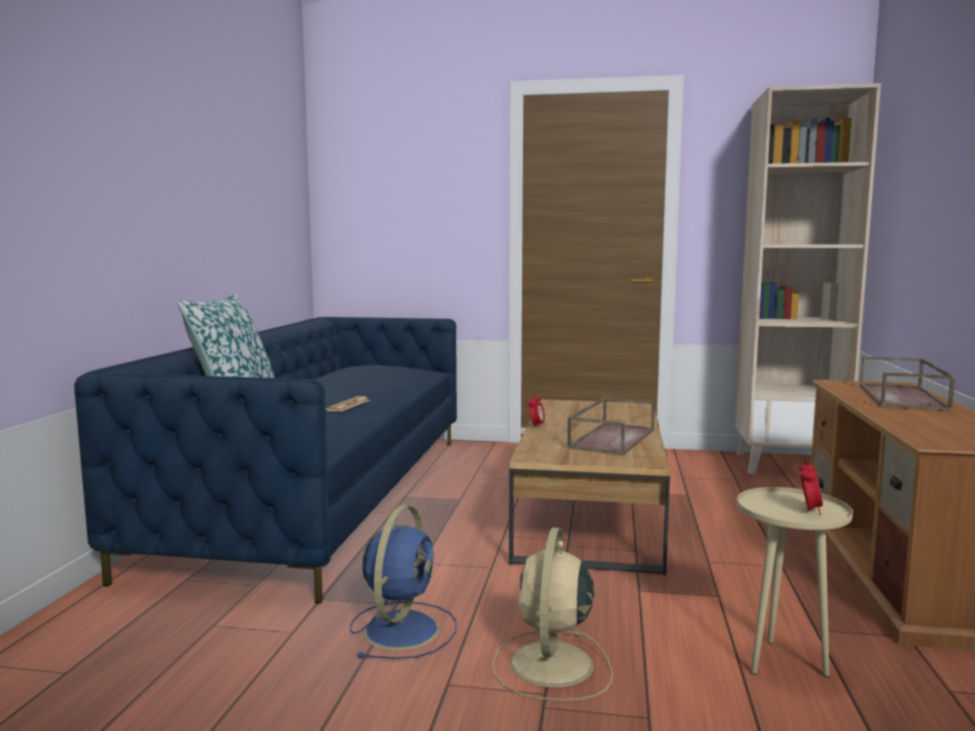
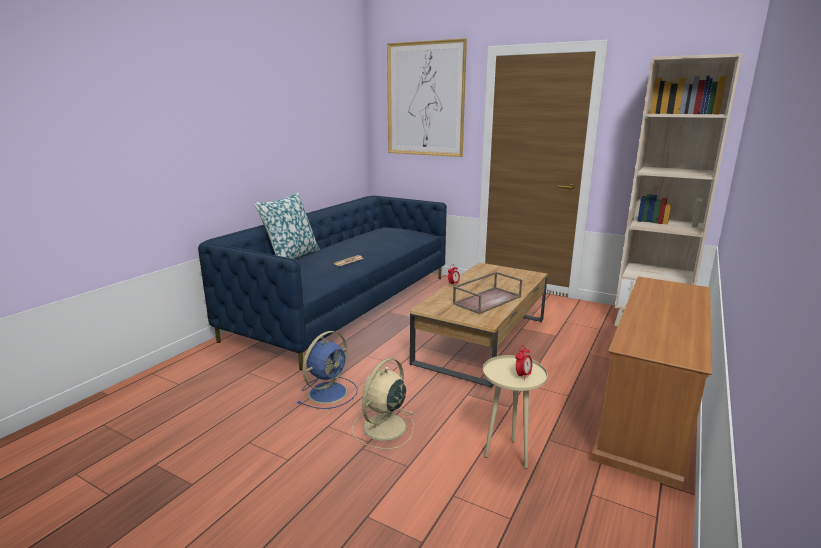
camera: 20 degrees right, 10 degrees up
brown tray [860,356,955,411] -> none
none -> picture [387,38,467,157]

